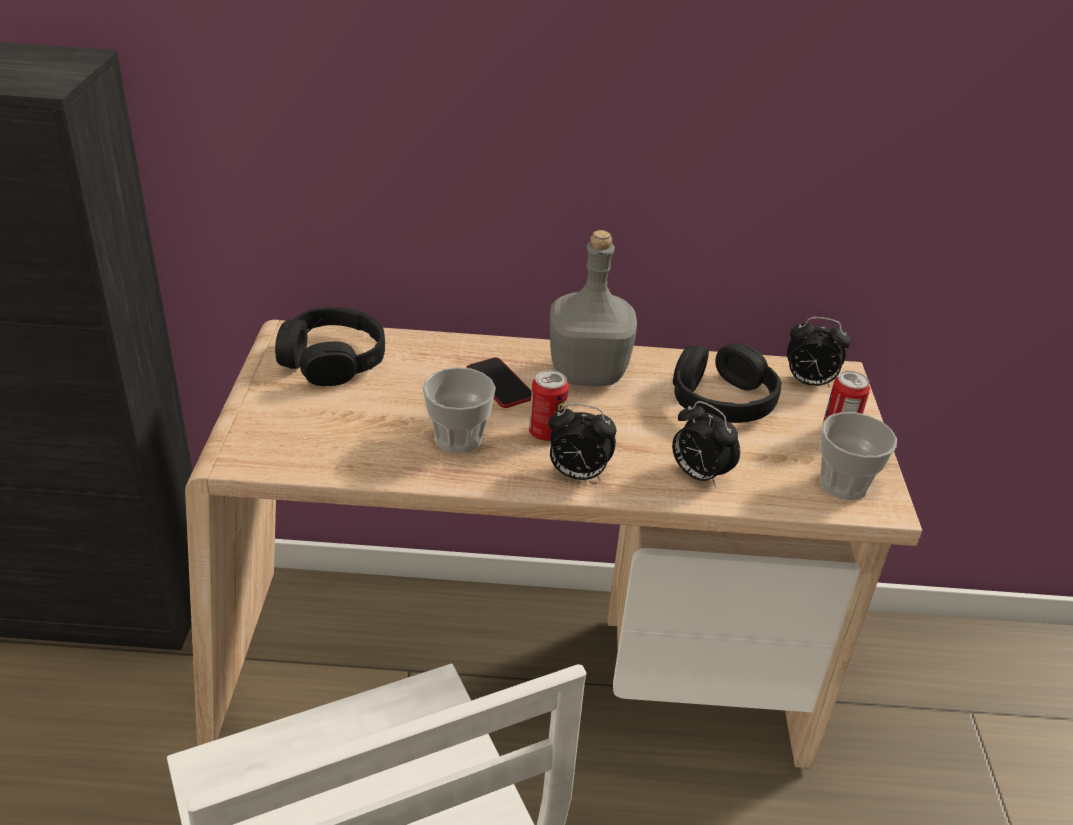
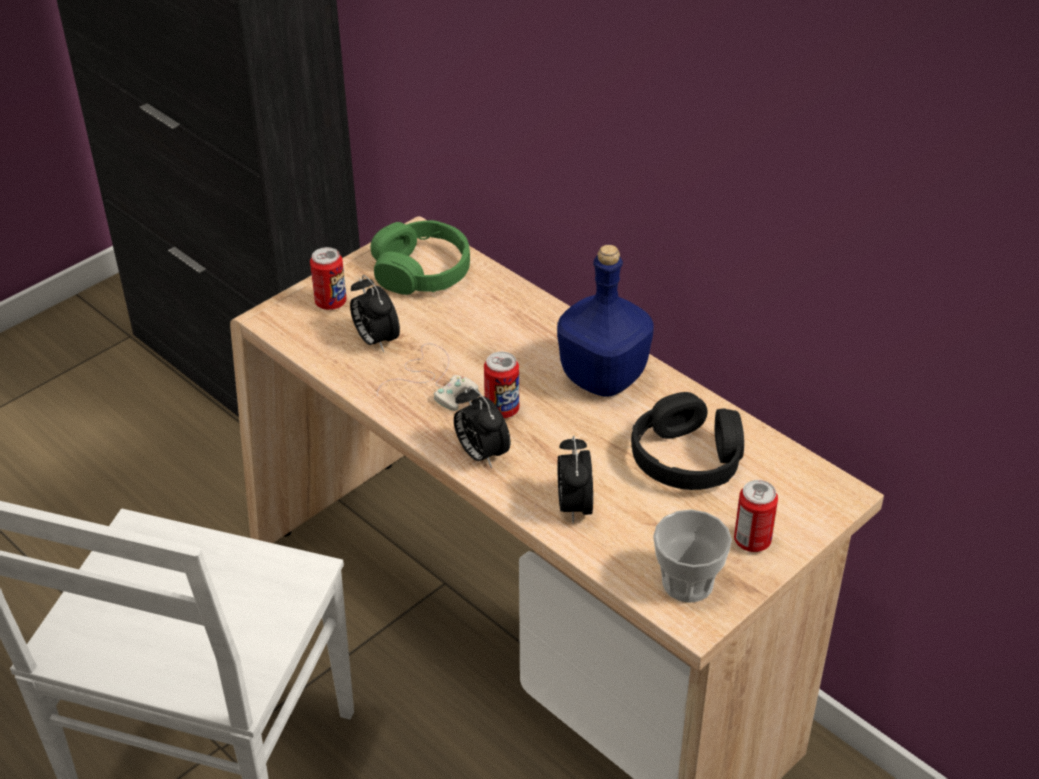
camera: 45 degrees right, 5 degrees up
black headphones [275,307,385,386] -> green headphones [371,220,470,295]
cup [423,367,496,453] -> white game controller [377,343,478,411]
phone [466,357,532,408] -> none
grey bottle [550,230,637,386] -> blue bottle [557,245,654,397]
alarm clock [787,317,851,388] -> alarm clock moved to [350,275,400,352]
none -> can [310,247,347,310]

